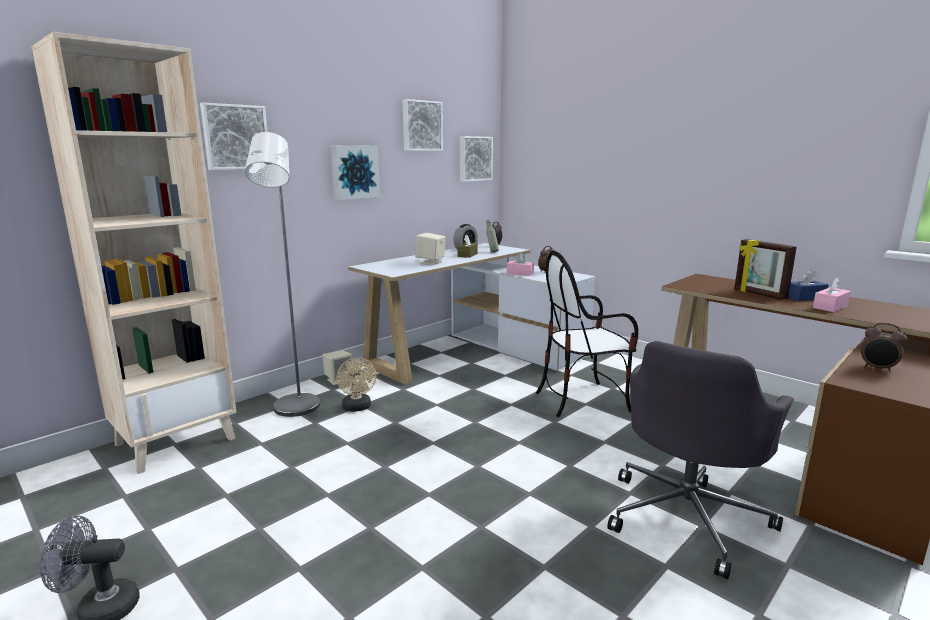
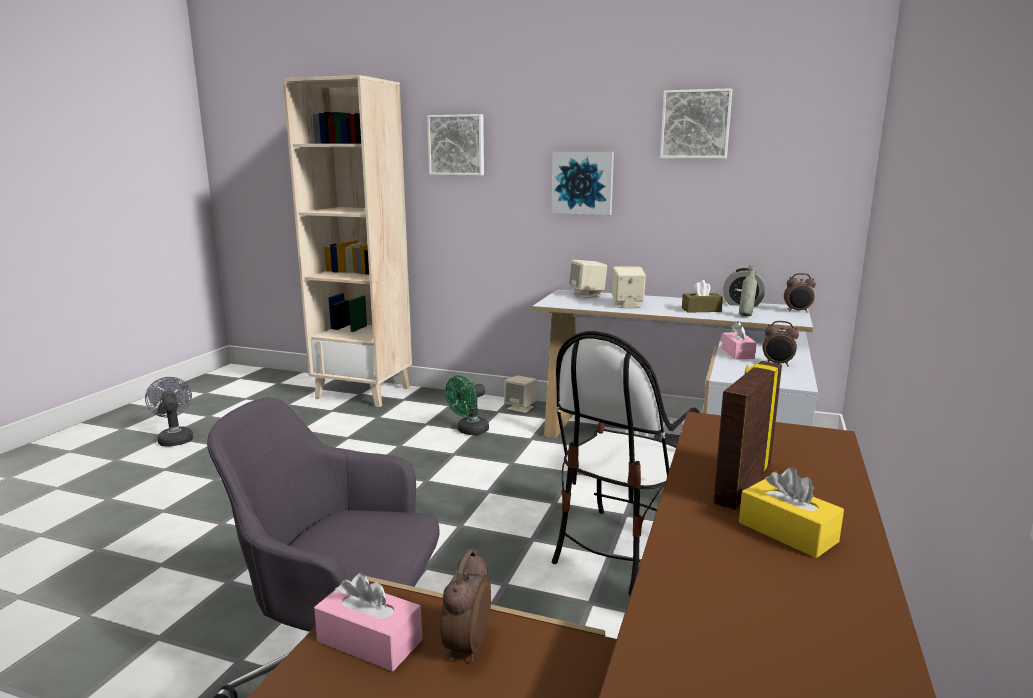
camera: 65 degrees right, 0 degrees up
grey floor lamp [245,132,320,417] -> none
beige fan [336,358,377,412] -> green fan [446,375,489,435]
picture [460,136,493,182] -> none
chair [536,251,638,417] -> chair turned 105 degrees counterclockwise [552,331,700,595]
blue tissue box [788,269,829,301] -> yellow tissue box [739,467,844,558]
pink tissue box [813,277,851,312] -> pink tissue box moved to [314,573,422,671]
none -> beige speaker [569,260,607,298]

